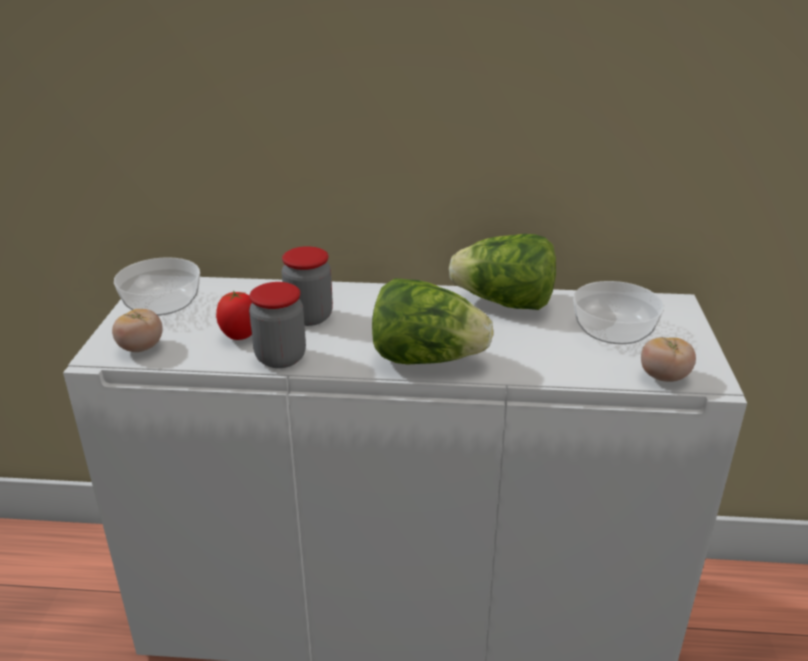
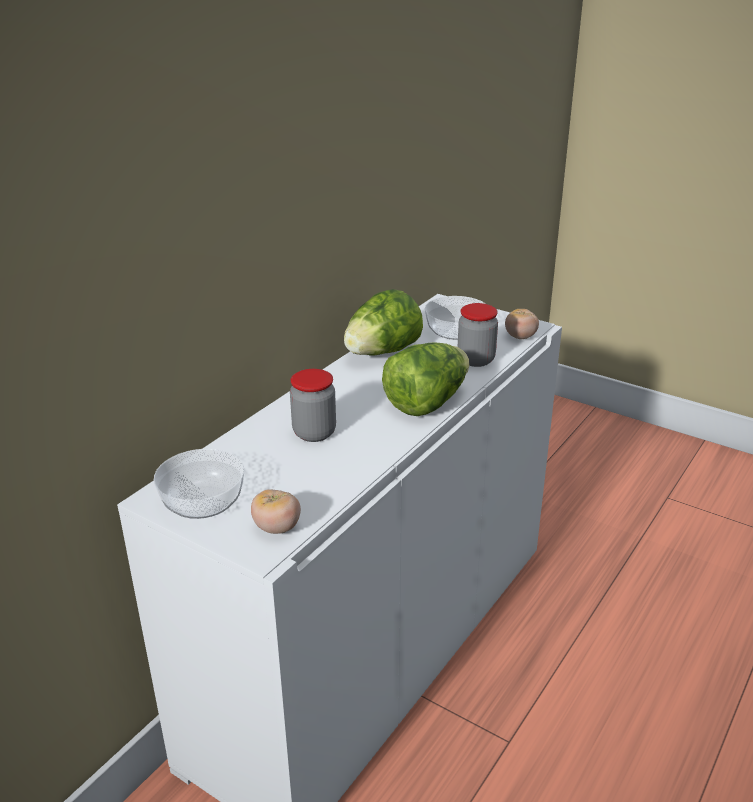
camera: 60 degrees left, 0 degrees up
tomato [216,290,252,340] -> none
jar [249,282,306,368] -> jar moved to [458,303,498,367]

